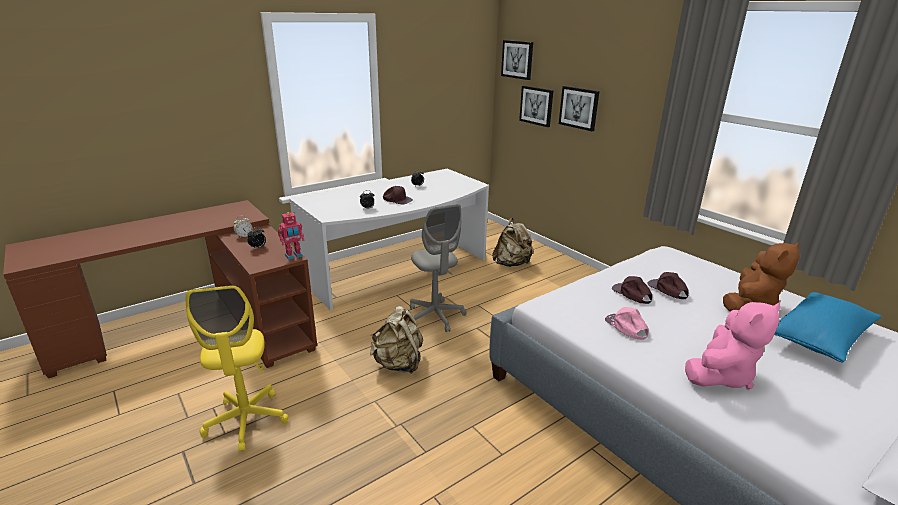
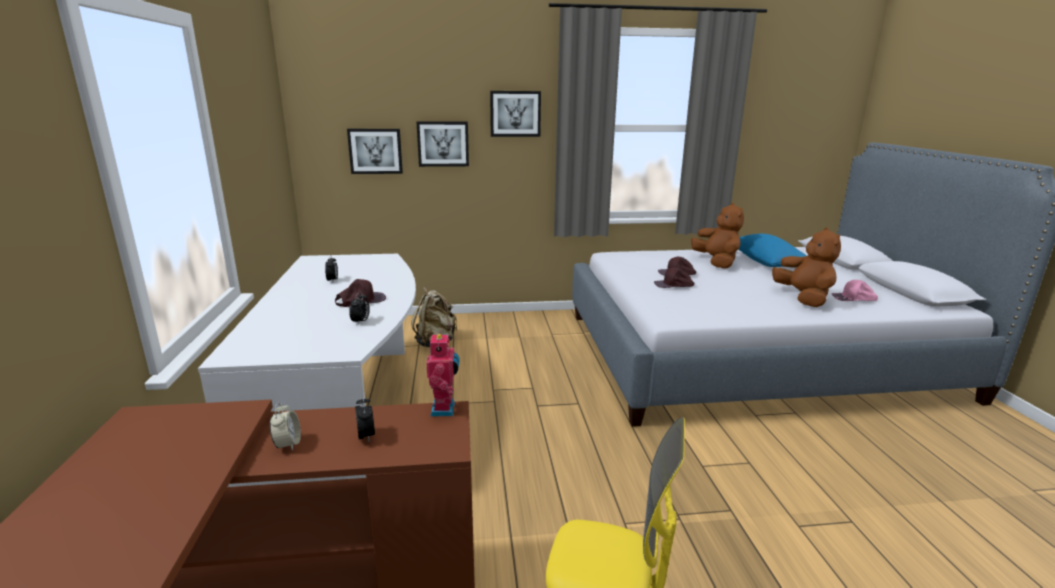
camera: 60 degrees left, 5 degrees down
beige backpack [370,306,423,374] -> none
grey office chair [410,204,467,332] -> none
picture [501,40,533,80] -> picture moved to [490,91,541,137]
pink cap [605,307,649,340] -> pink cap moved to [831,280,878,301]
pink plush toy [685,302,780,389] -> brown plush toy [772,228,841,307]

